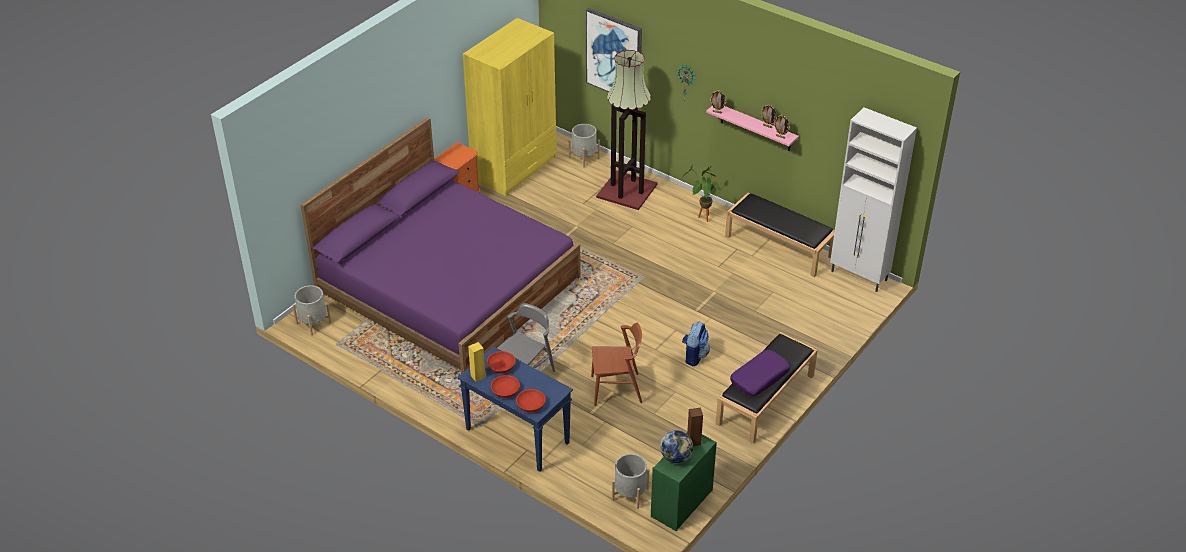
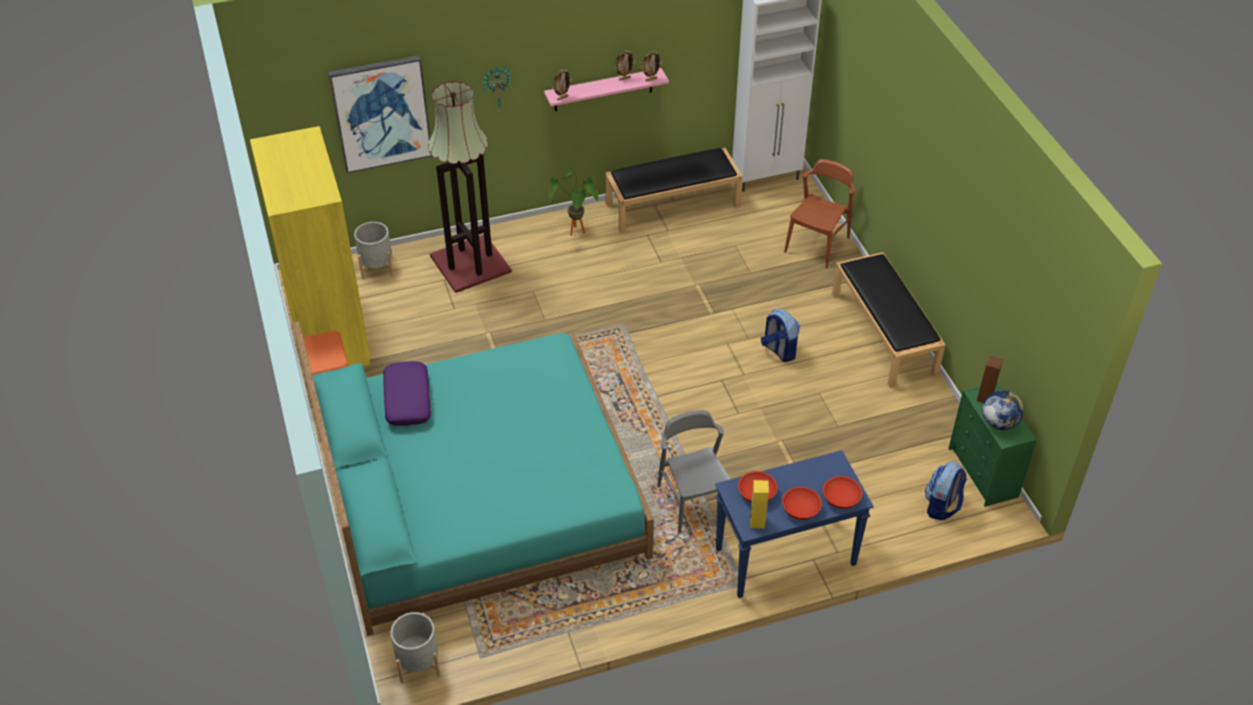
camera: 55 degrees left, 5 degrees up
purple bed [300,117,581,374] -> turquoise bed [293,322,654,636]
brown chair [591,323,642,406] -> brown chair moved to [784,159,855,269]
grey planter [612,454,649,509] -> backpack [925,461,967,520]
purple pillow [730,350,790,396] -> purple pillow moved to [383,361,431,426]

